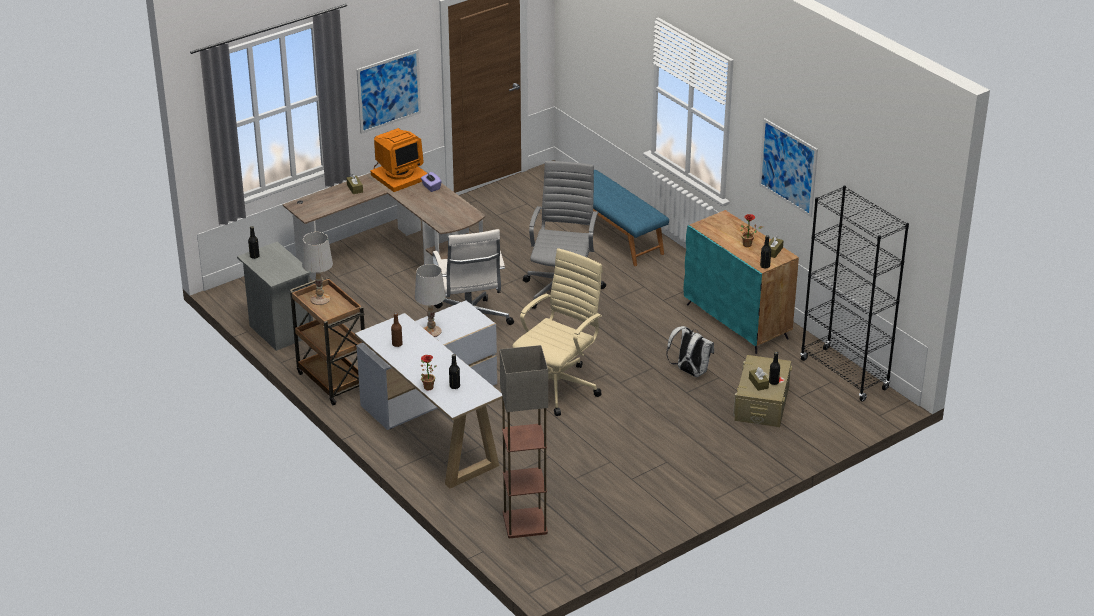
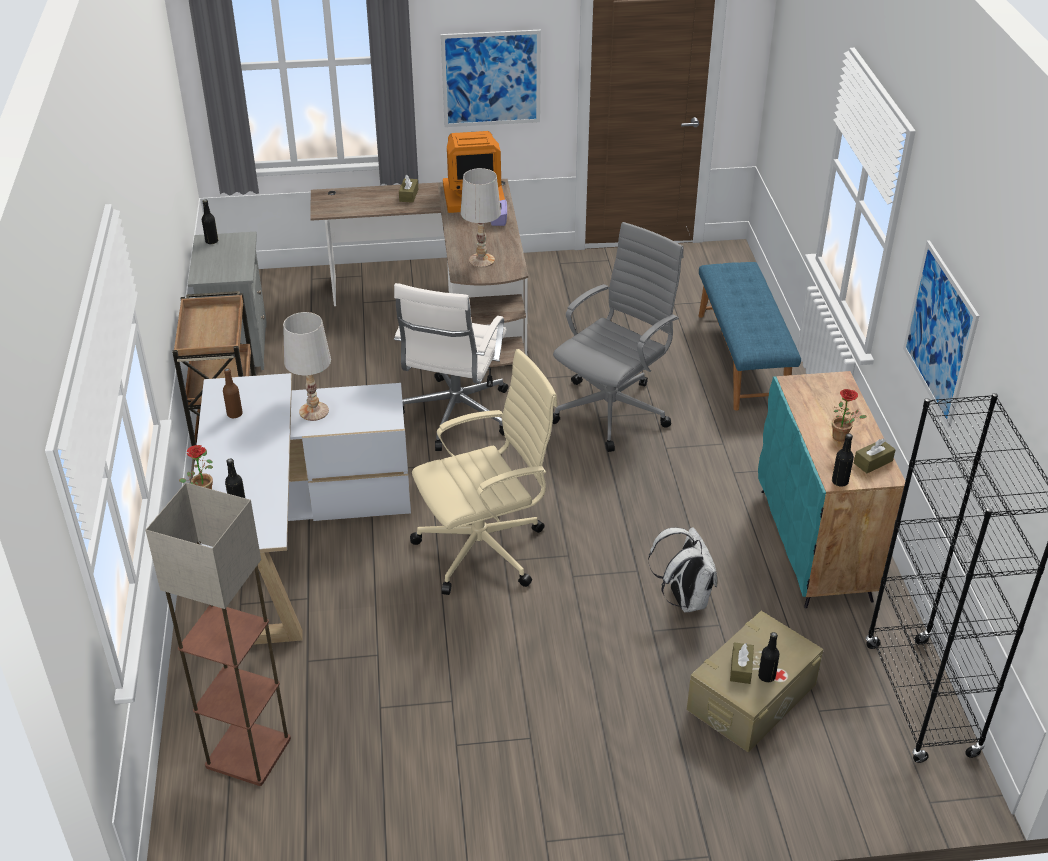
camera: 30 degrees right, 5 degrees up
white table lamp [302,232,333,305] -> white table lamp moved to [461,168,501,268]

